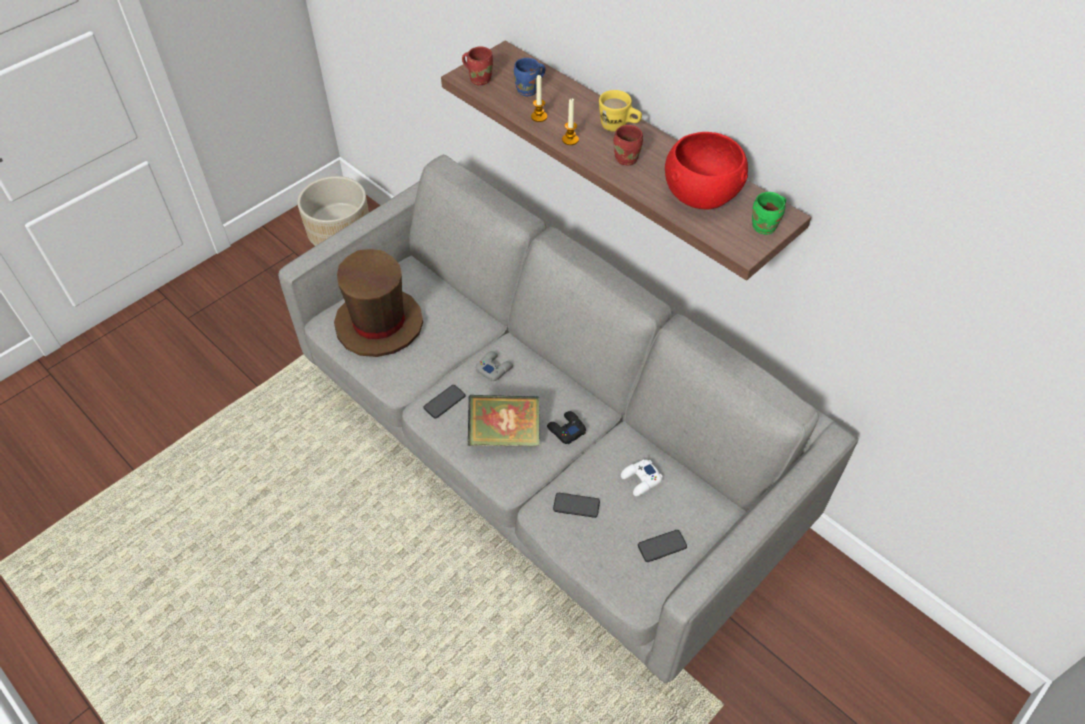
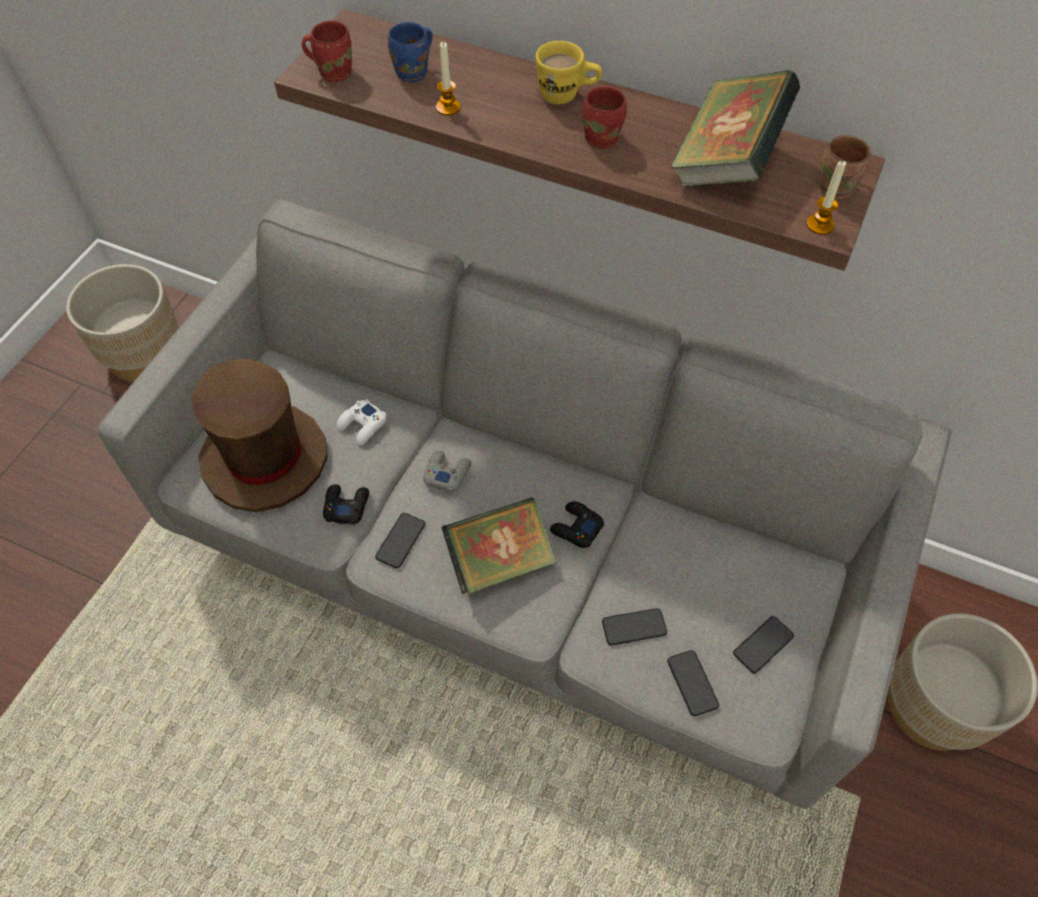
camera: 20 degrees left, 5 degrees up
candle [562,98,579,145] -> candle moved to [807,161,846,235]
white game controller [621,460,663,496] -> white game controller moved to [336,399,387,446]
red bowl [665,132,748,209] -> book [671,70,800,187]
green mug [752,192,786,235] -> brown mug [818,135,871,199]
none -> black game controller [323,484,369,525]
none -> phone [667,650,719,716]
none -> beige planter [888,613,1038,751]

